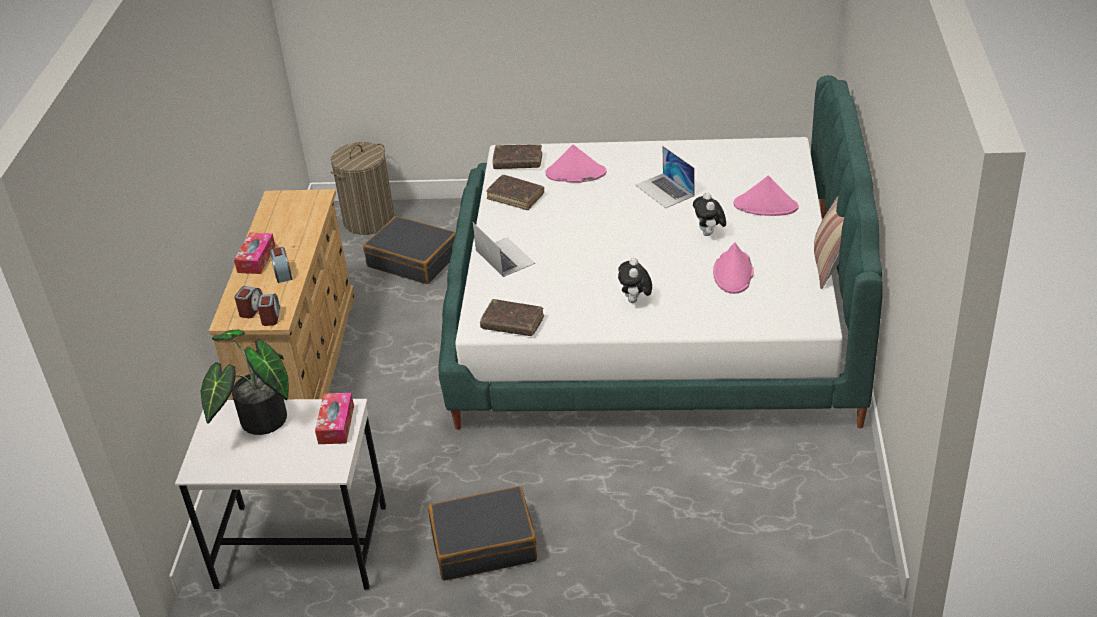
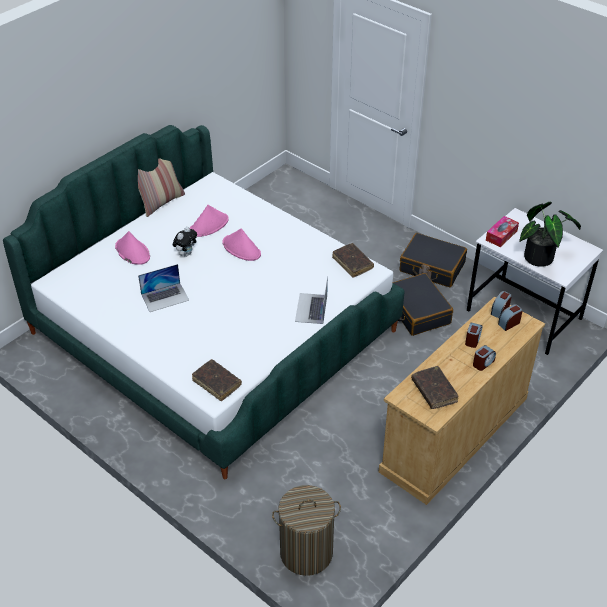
camera: 145 degrees left, 5 degrees up
tissue box [234,233,276,274] -> alarm clock [473,345,496,371]
black suitcase [363,216,456,284] -> black suitcase moved to [393,273,453,336]
brown book [486,175,544,210] -> brown book moved to [411,366,458,409]
pink hat [545,145,607,183] -> pink hat moved to [222,228,261,261]
plush toy [618,257,652,303] -> none
laptop [635,146,694,208] -> laptop turned 60 degrees clockwise [138,264,189,312]

